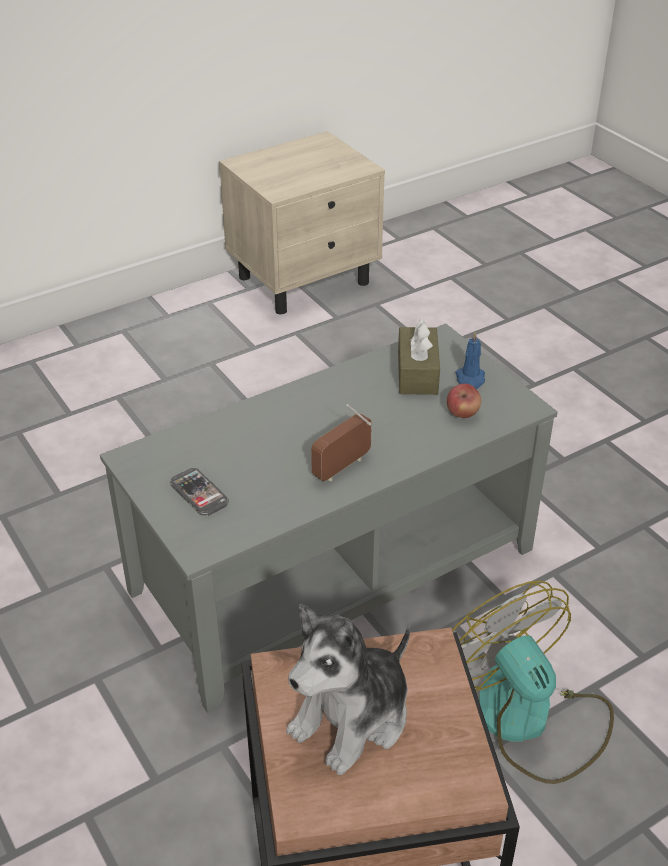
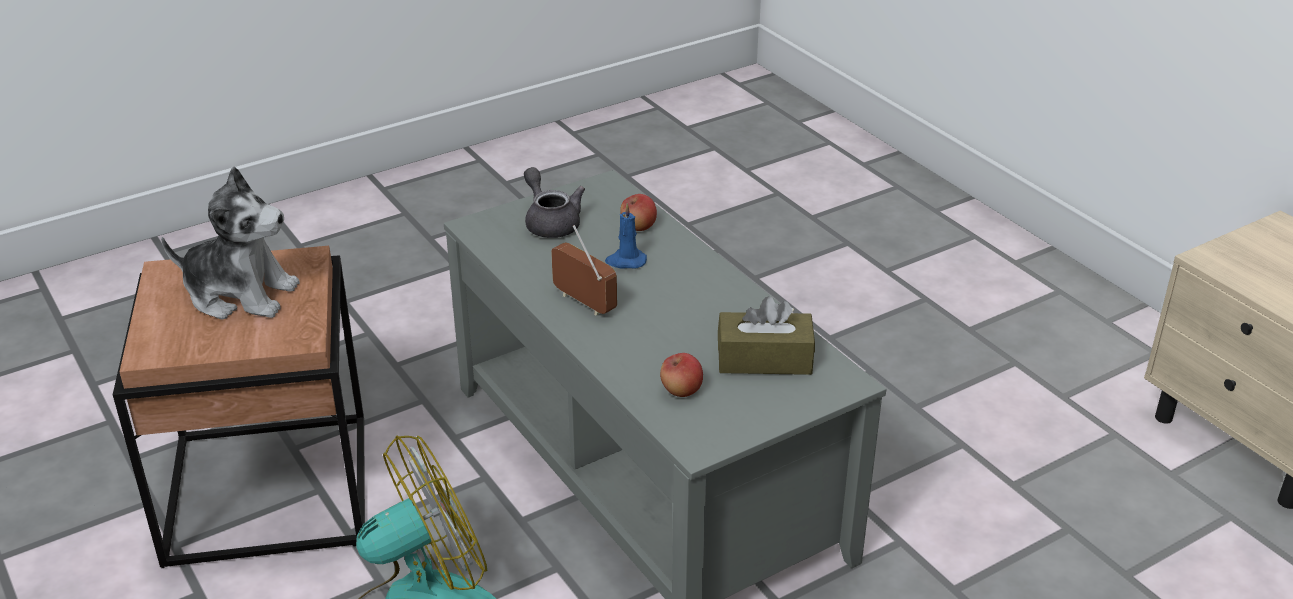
camera: 90 degrees right, 5 degrees down
phone [170,468,229,516] -> grey teapot [524,167,585,238]
plush toy [286,604,410,775] -> plush toy turned 150 degrees clockwise [161,167,300,320]
blue candle [455,331,485,389] -> blue candle moved to [605,203,647,269]
none -> apple [620,194,657,231]

